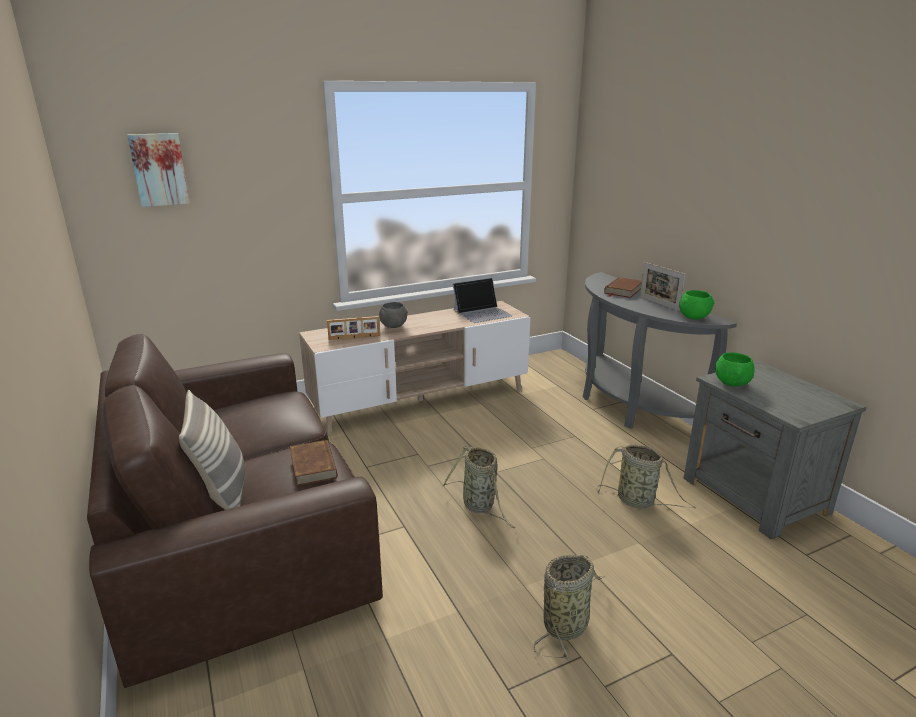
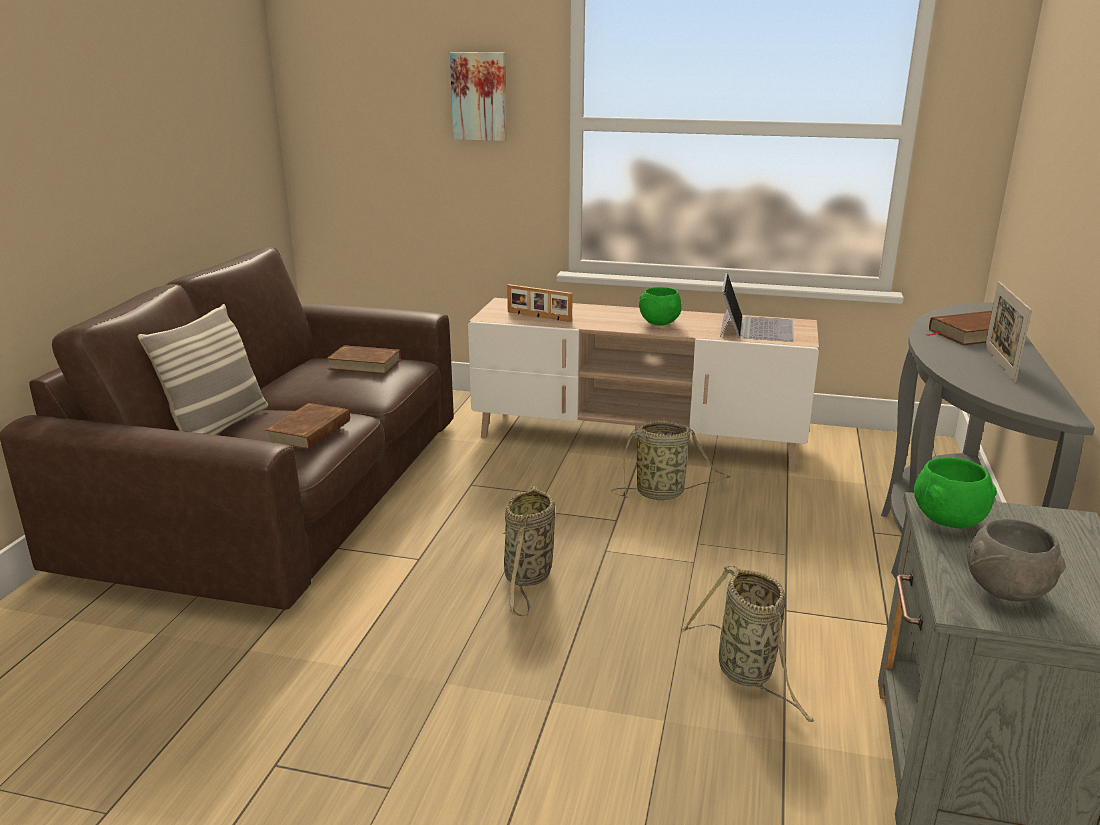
camera: 40 degrees right, 0 degrees up
picture [127,133,190,207] -> picture moved to [450,52,507,141]
grey bowl [379,302,408,328] -> grey bowl moved to [967,519,1065,602]
laptop [453,278,512,323] -> laptop turned 90 degrees counterclockwise [720,272,794,342]
basket [533,555,605,659] -> basket moved to [611,421,731,500]
green bowl [679,290,714,319] -> green bowl moved to [639,287,682,326]
none -> brown book [326,345,401,374]

